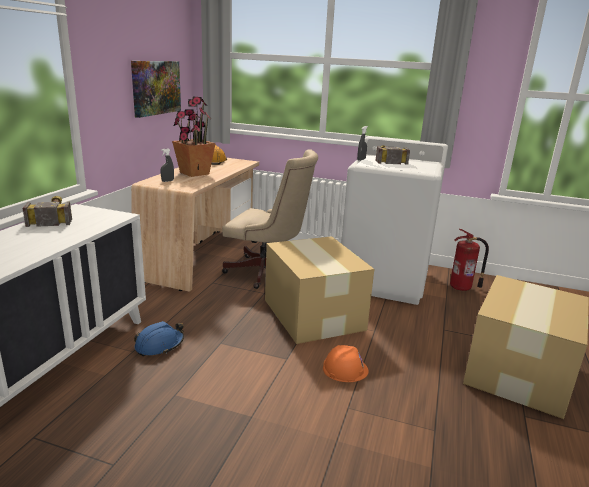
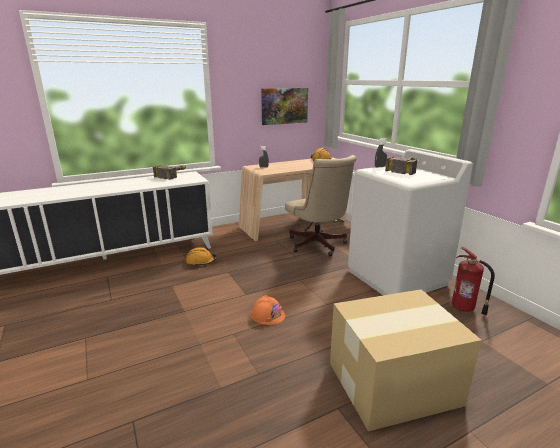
camera: 45 degrees right, 0 degrees up
blue hard hat [134,321,184,356] -> orange hard hat [186,247,217,266]
potted plant [172,97,216,177] -> none
cardboard box [265,236,374,344] -> none

